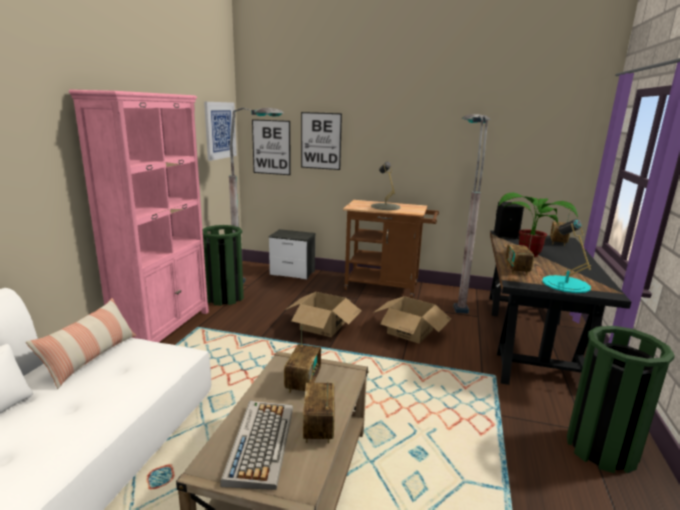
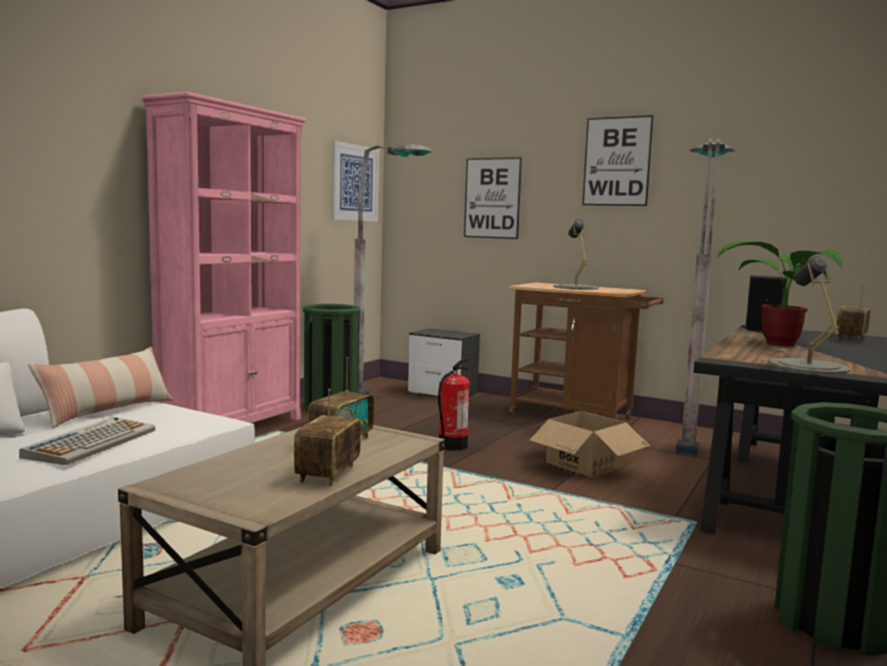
camera: 15 degrees right, 10 degrees down
keyboard [221,401,293,490] -> keyboard moved to [19,417,155,465]
picture [252,119,291,175] -> picture moved to [582,115,654,206]
cardboard box [285,292,361,337] -> fire extinguisher [438,358,469,451]
radio [505,234,534,275] -> none
turquoise table lamp [542,219,591,293] -> grey table lamp [769,257,851,374]

